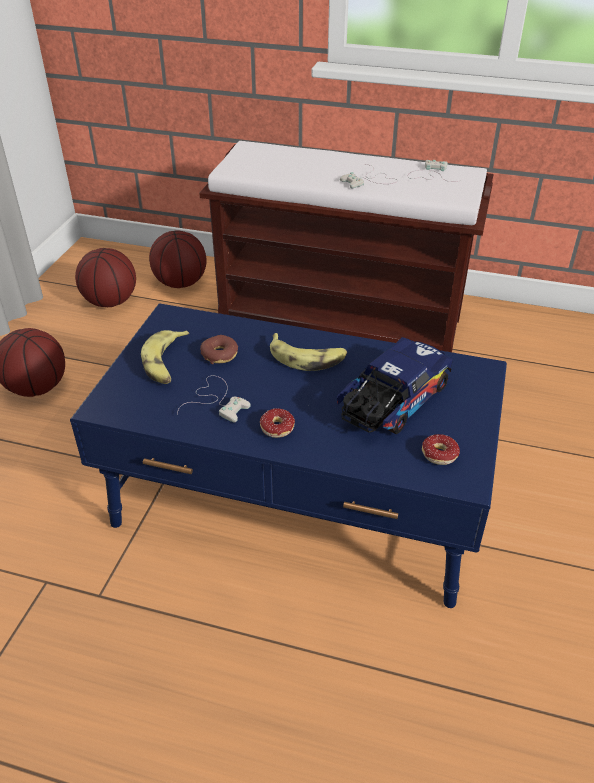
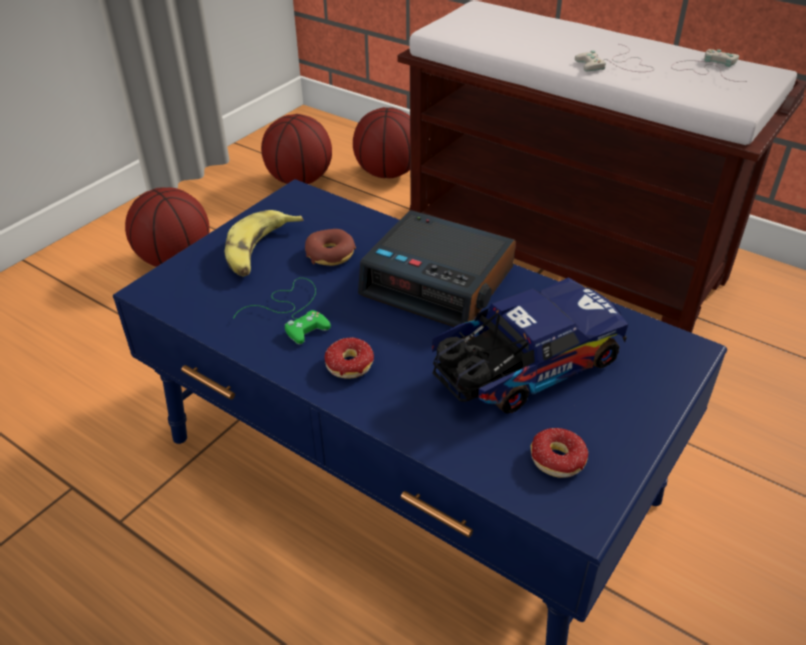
camera: 20 degrees right, 0 degrees up
white game controller [177,375,251,422] -> green game controller [233,278,331,344]
banana [270,333,347,371] -> alarm clock [358,210,516,327]

